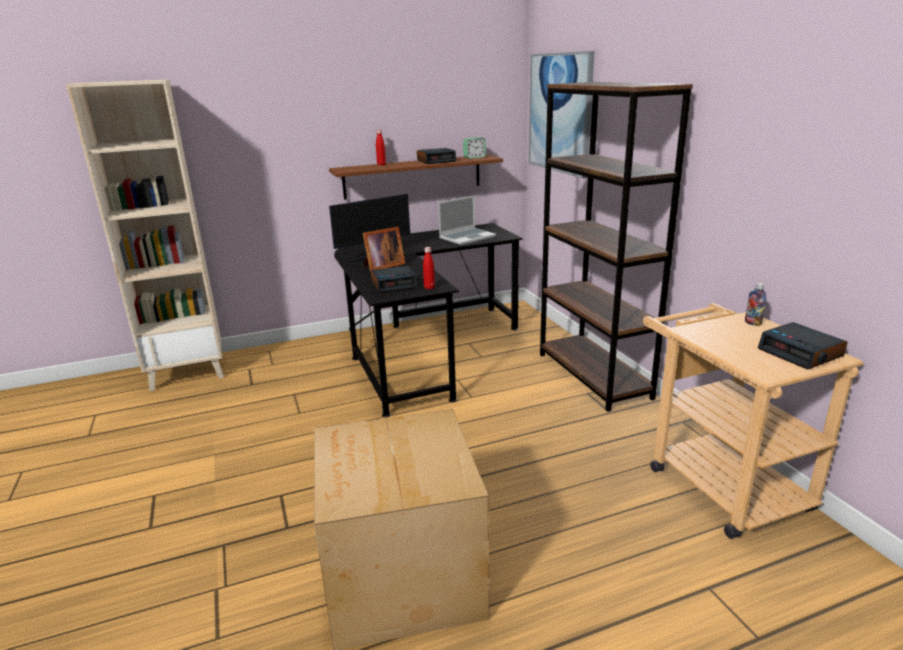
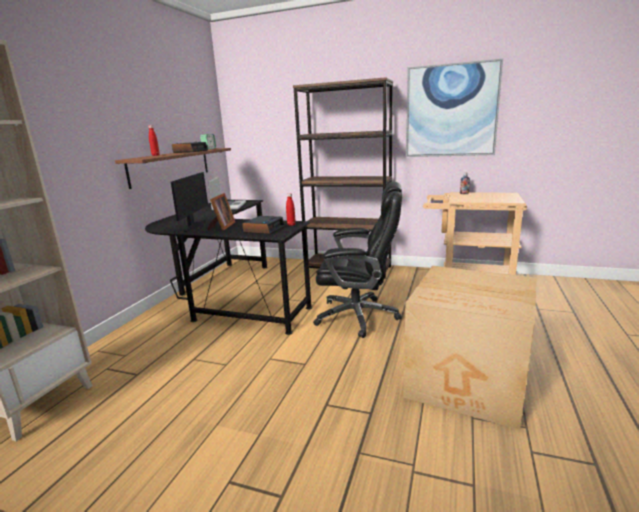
camera: 50 degrees left, 5 degrees down
picture [529,51,595,179] -> picture moved to [406,59,503,157]
alarm clock [758,322,848,370] -> none
none -> black office chair [313,182,402,338]

